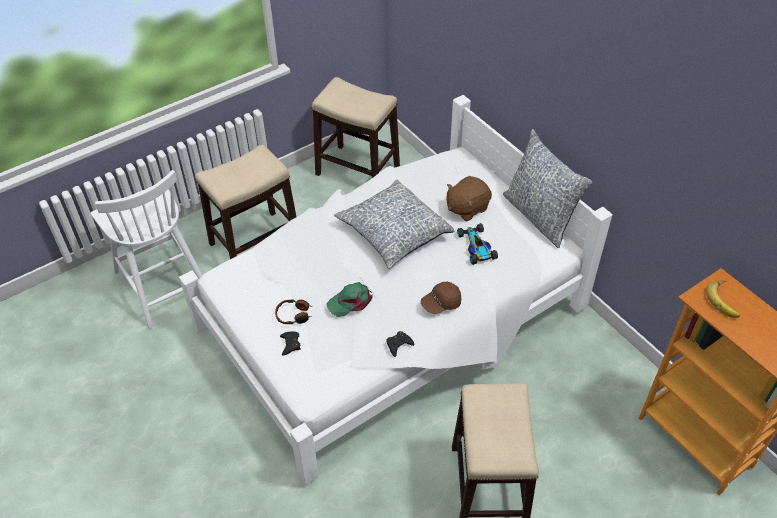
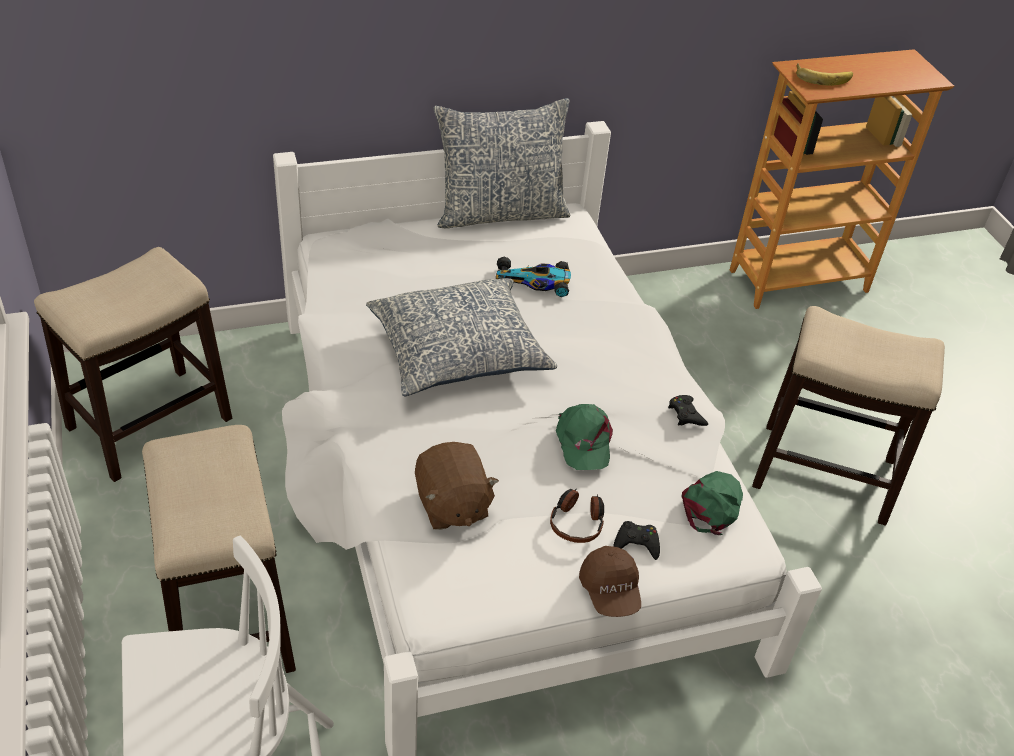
camera: 75 degrees left, 5 degrees down
brown cap [421,282,461,314] -> brown cap moved to [579,546,641,617]
brown plush toy [446,176,492,221] -> brown plush toy moved to [415,442,499,530]
none -> green cap [682,471,743,535]

